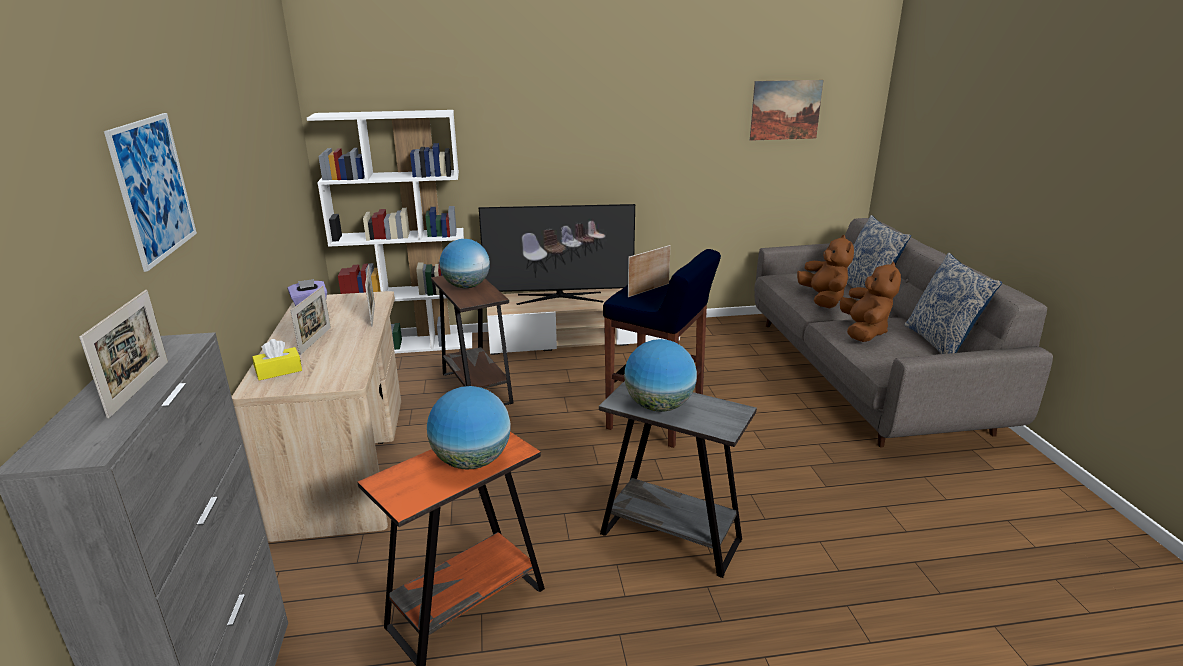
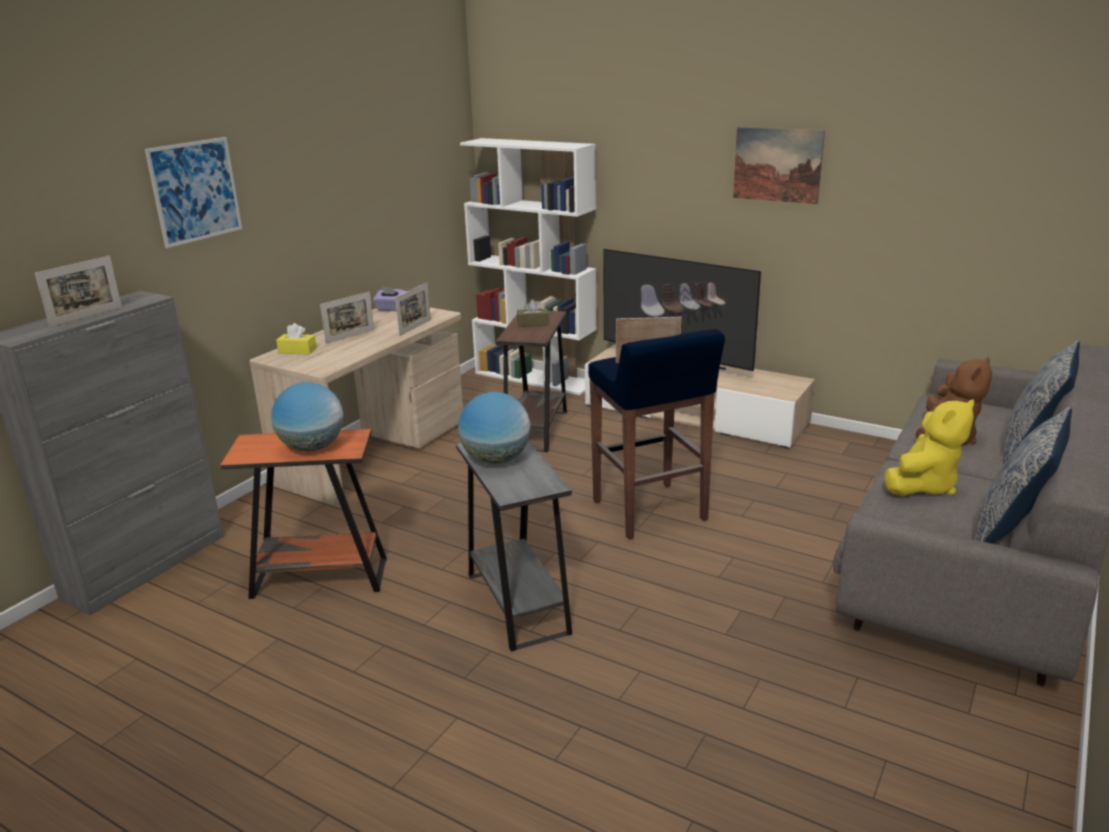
camera: 40 degrees right, 0 degrees up
globe [439,239,490,288] -> brown tissue box [517,299,548,327]
picture [750,80,823,141] -> picture moved to [733,127,825,204]
brown plush toy [840,262,901,342] -> yellow plush toy [884,399,974,496]

